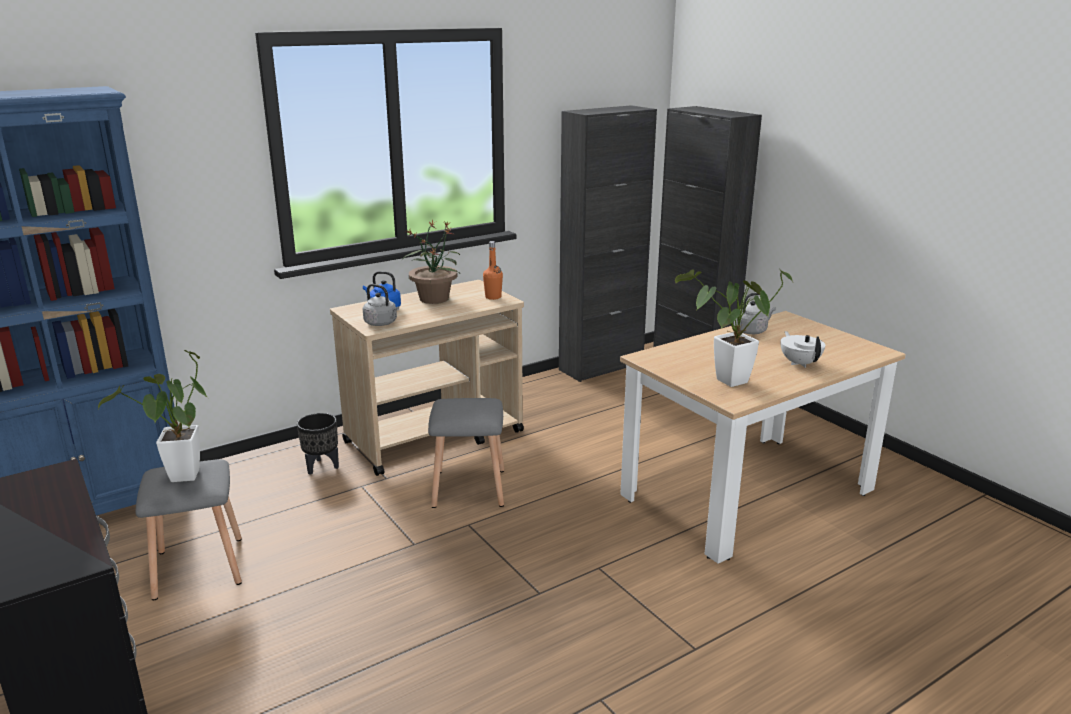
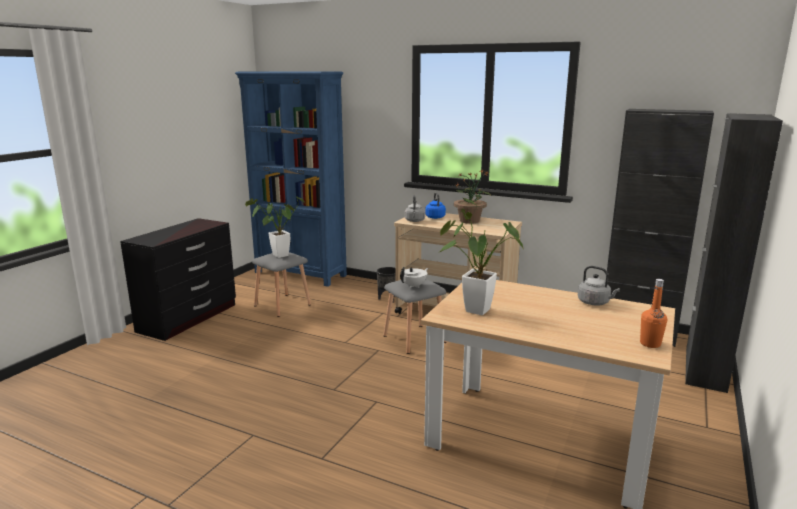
camera: 60 degrees right, 5 degrees down
orange bottle [483,241,503,300] -> orange bottle moved to [640,279,667,348]
white teapot [780,331,825,368] -> white teapot moved to [400,267,428,288]

